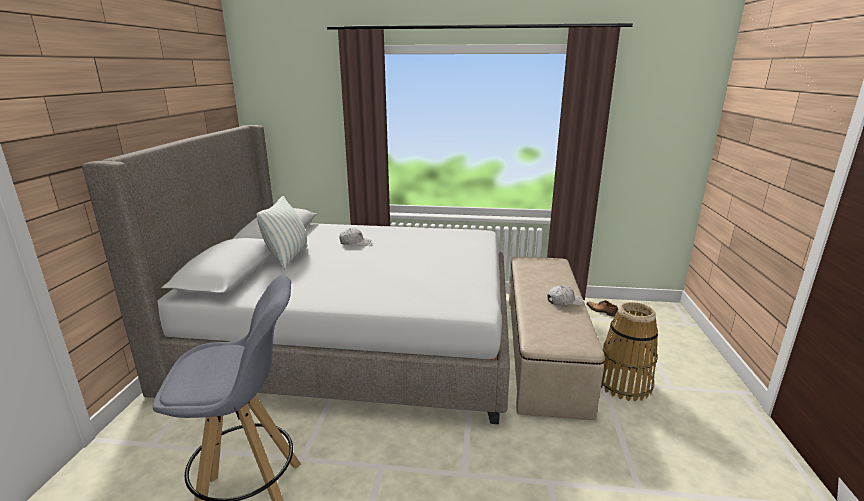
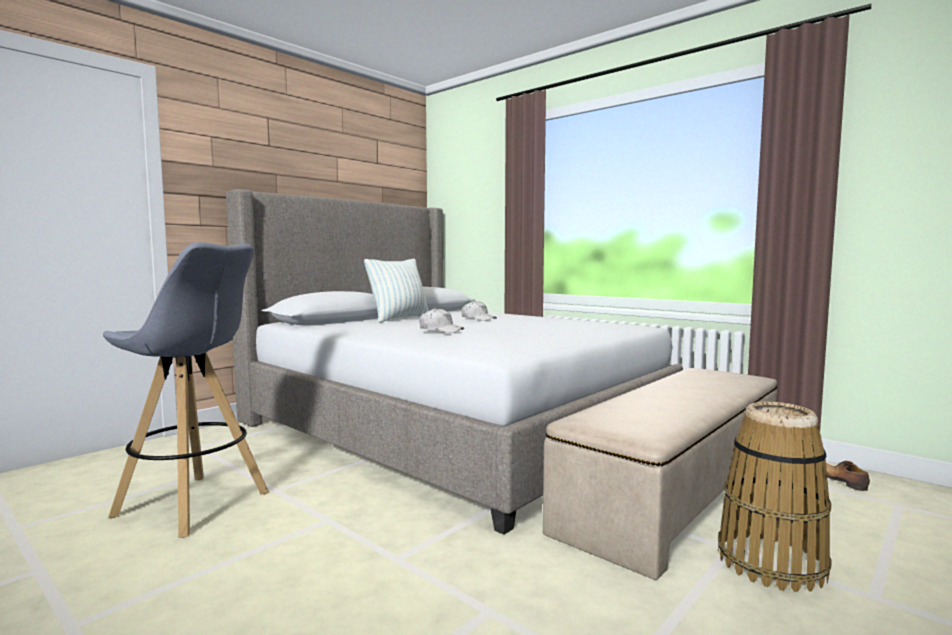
camera: 35 degrees right, 15 degrees down
white cap [547,285,583,305] -> white cap moved to [419,308,464,333]

